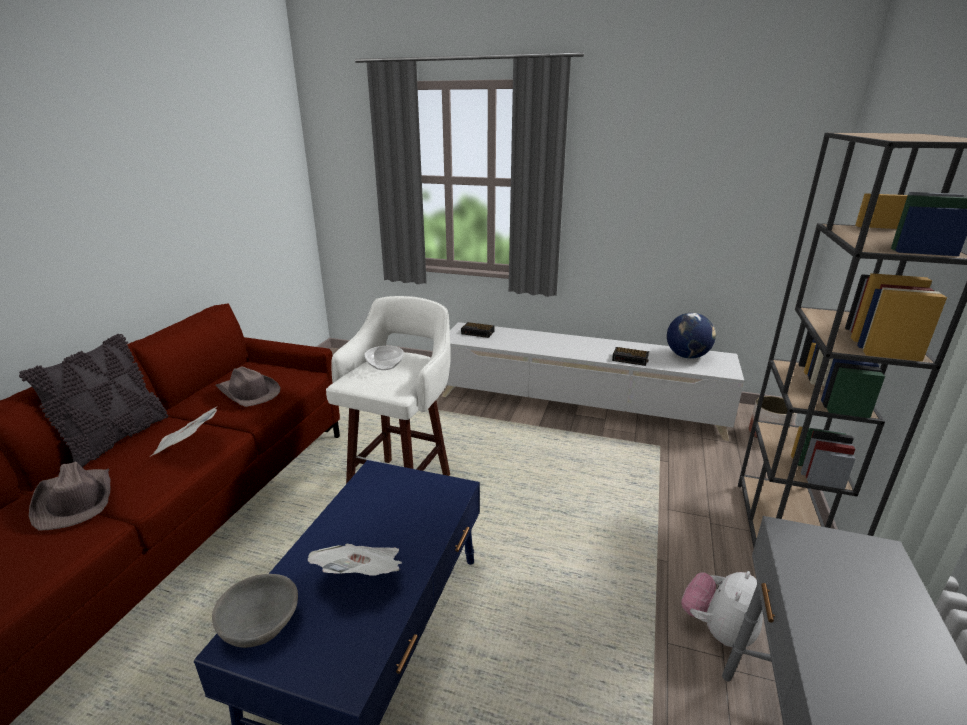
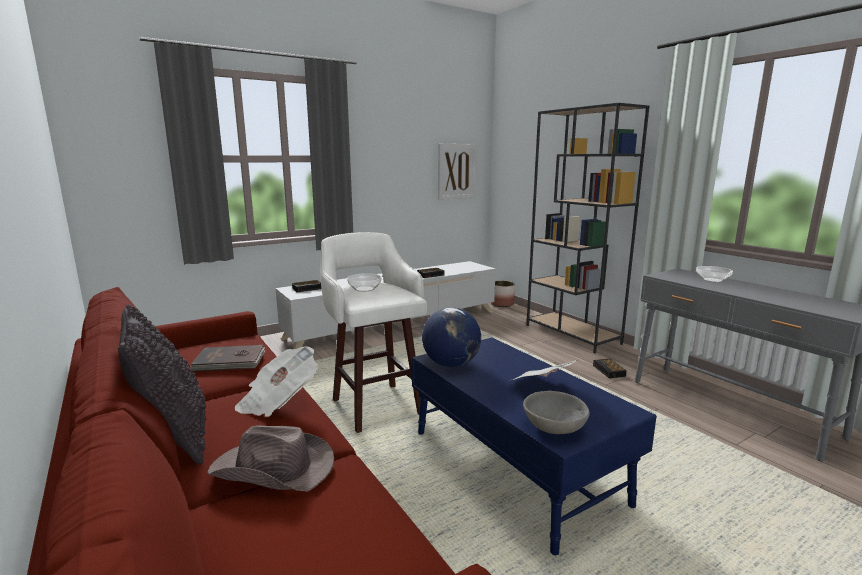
camera: 50 degrees left, 10 degrees down
brown hat [215,367,280,407] -> brown book [190,345,266,372]
globe [667,313,716,359] -> globe moved to [422,307,481,367]
plush toy [681,571,763,647] -> alarm clock [593,359,627,378]
none -> picture [438,144,476,200]
none -> bowl [696,266,733,283]

